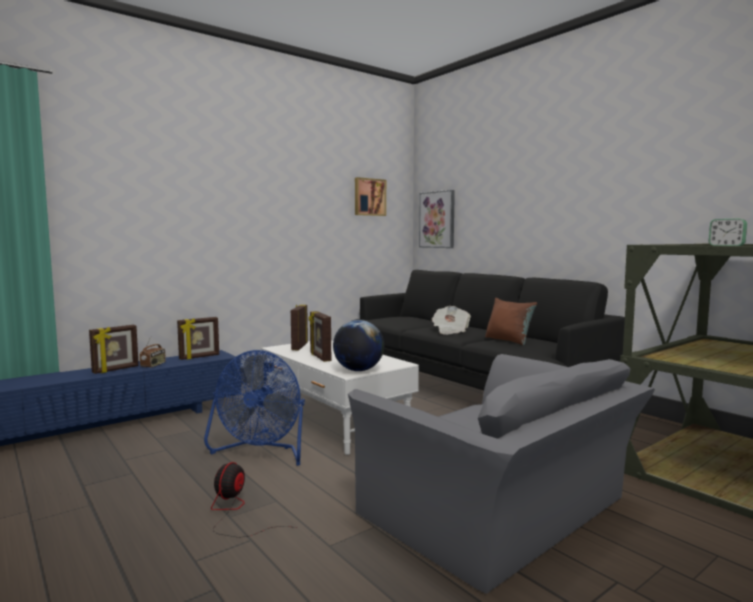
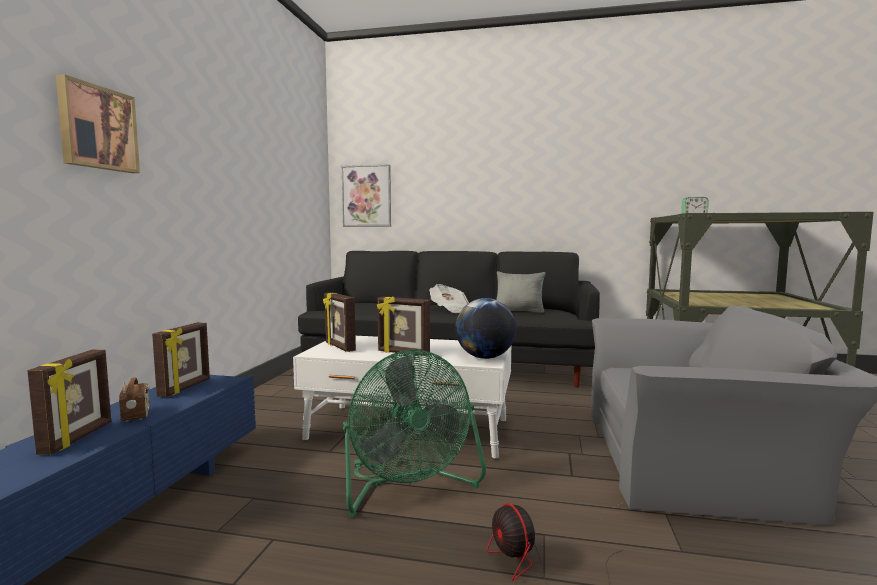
camera: 40 degrees left, 0 degrees up
blue fan [204,350,305,466] -> green fan [343,350,486,518]
picture [355,177,386,216] -> picture moved to [56,74,140,173]
brown pillow [485,298,537,345] -> grey pillow [496,271,546,313]

